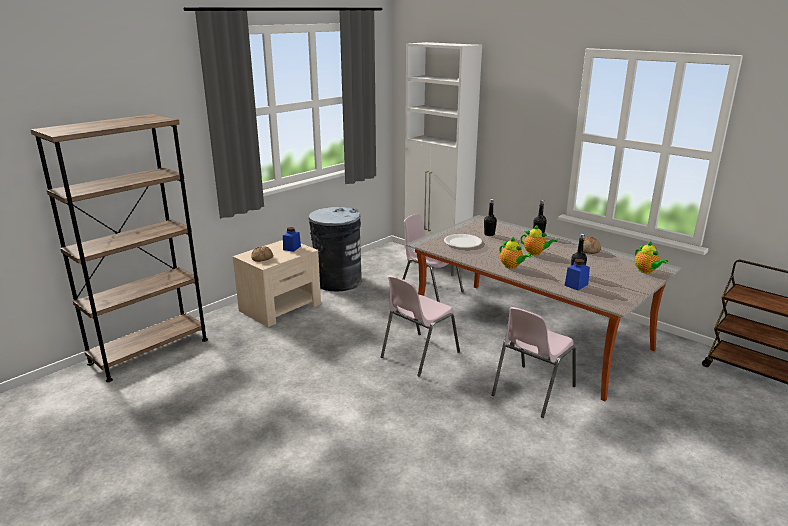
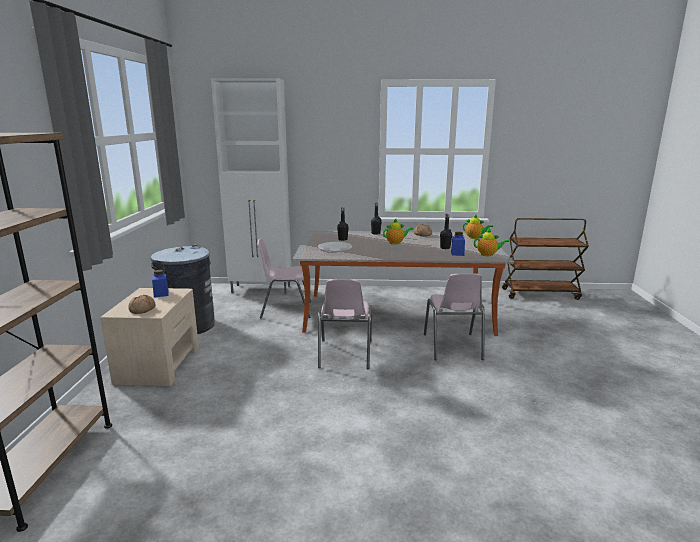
camera: 40 degrees left, 5 degrees down
teapot [499,237,531,269] -> teapot moved to [474,228,509,256]

